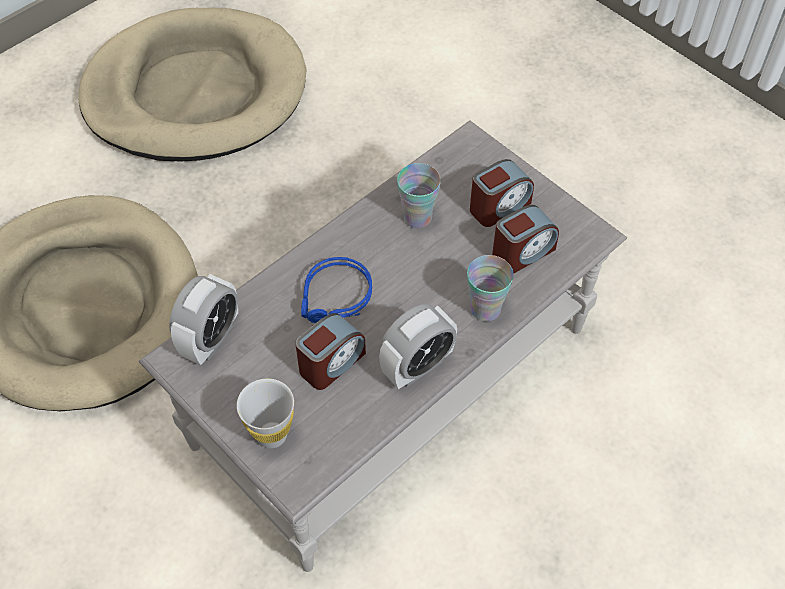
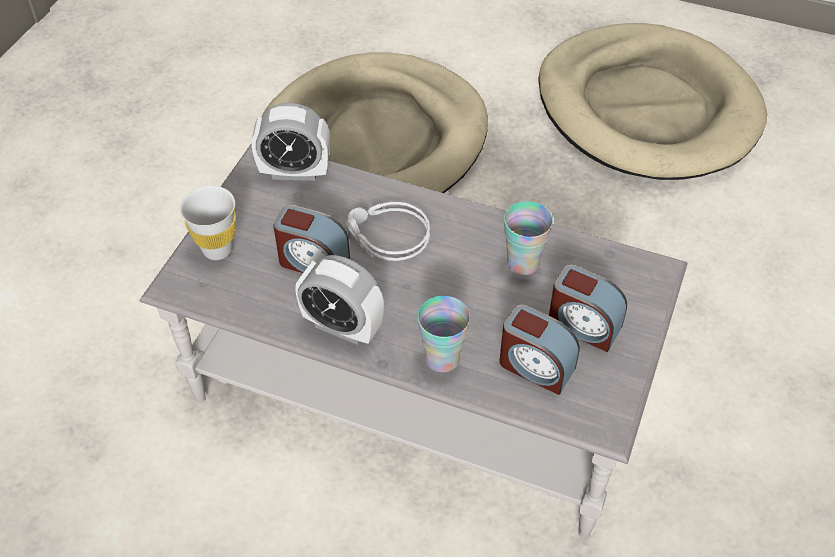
camera: 65 degrees right, 5 degrees down
blue headphones [301,257,372,323] -> grey headphones [346,202,430,261]

